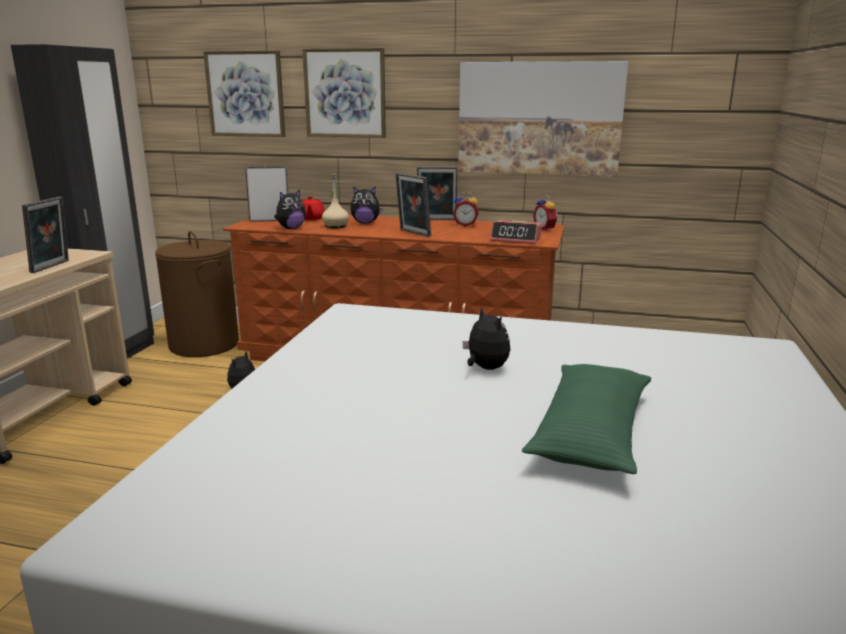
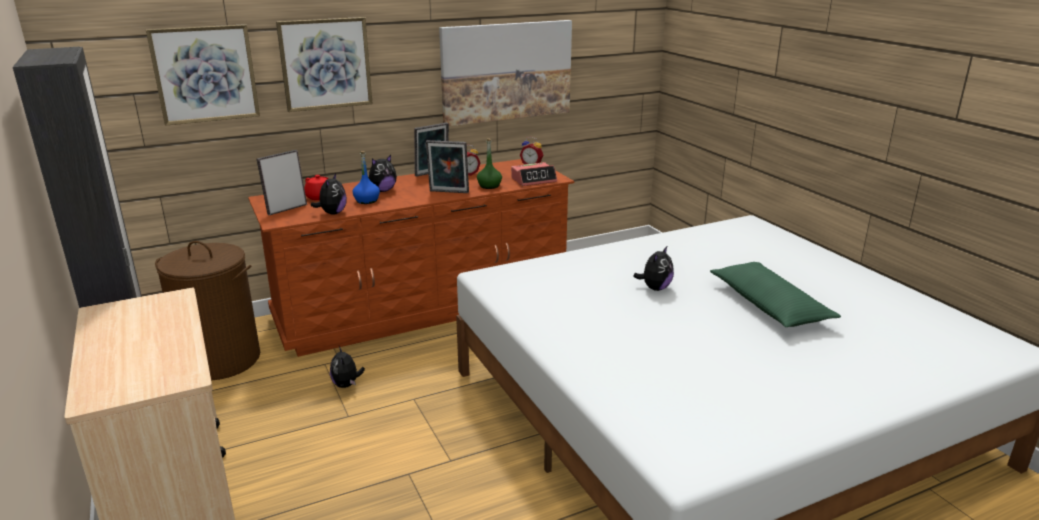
camera: 40 degrees left, 5 degrees up
picture frame [22,197,69,273] -> none
beige bottle [322,174,349,228] -> blue bottle [353,151,380,204]
plush toy [463,307,510,370] -> plush toy turned 105 degrees clockwise [634,245,674,291]
none -> green bottle [477,138,502,189]

